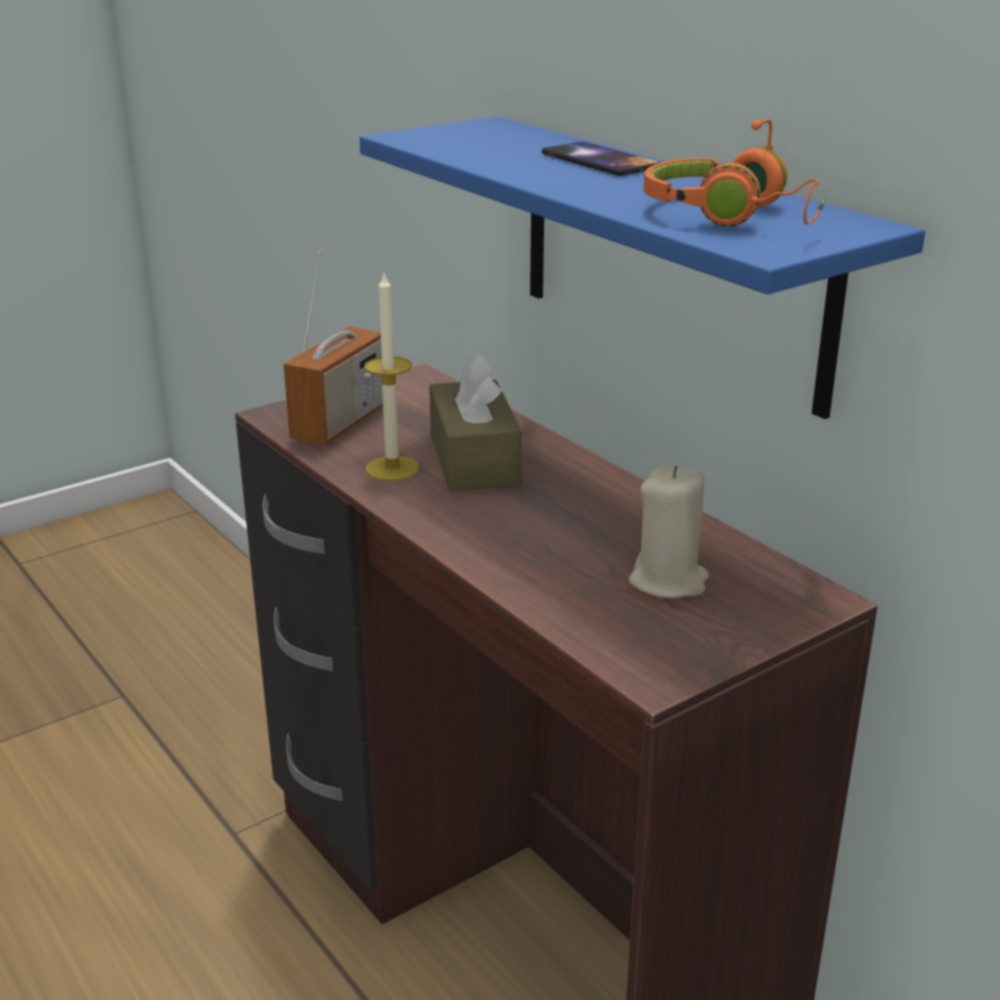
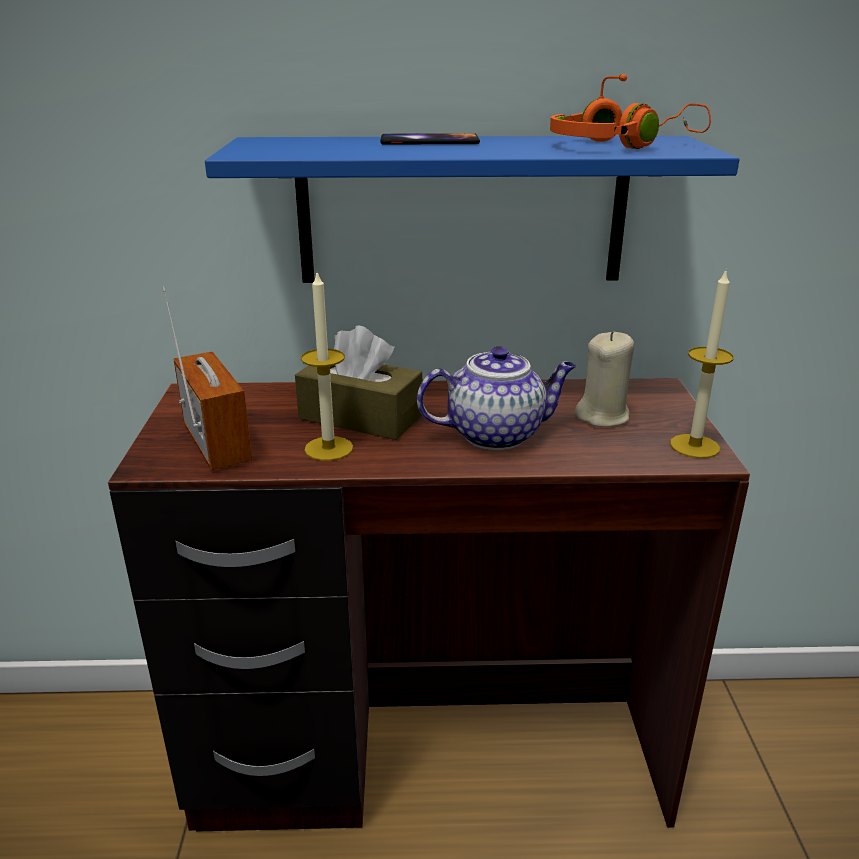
camera: 55 degrees left, 0 degrees up
none -> teapot [417,346,576,450]
none -> candle [670,270,734,458]

